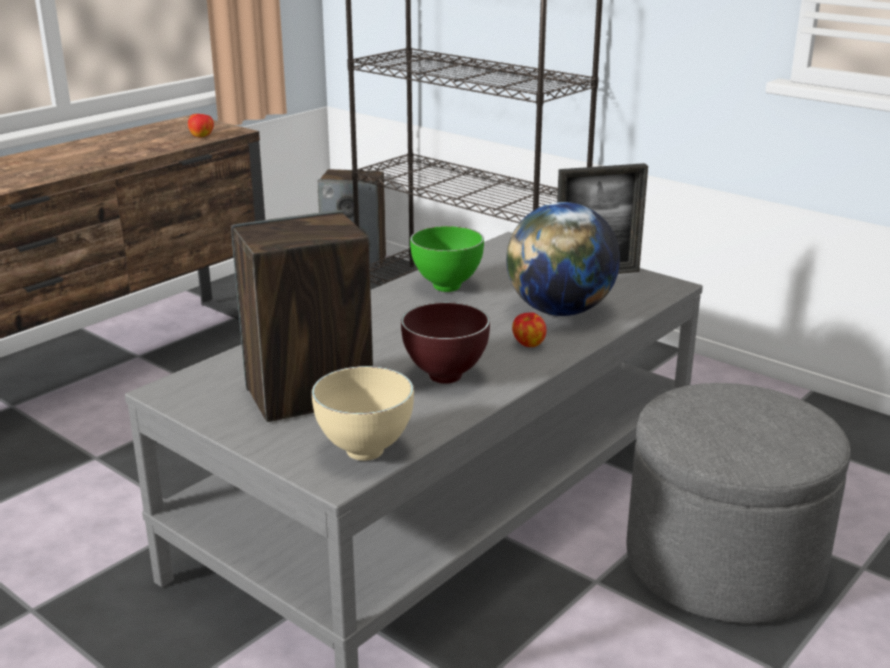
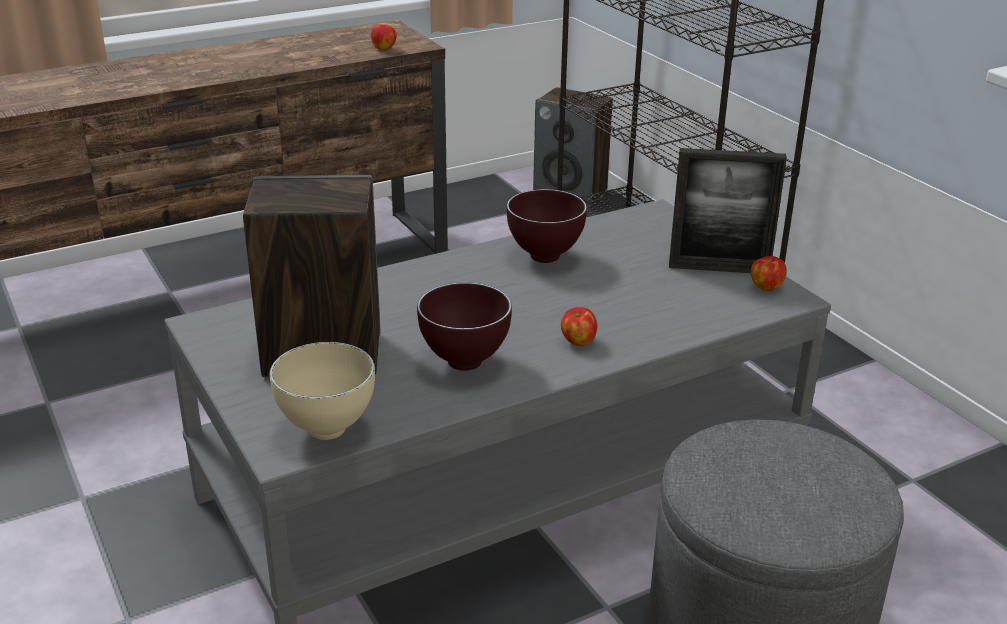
camera: 20 degrees right, 5 degrees up
green bowl [410,226,484,292] -> brown bowl [507,189,587,263]
globe [506,202,620,316] -> none
none -> apple [751,256,787,291]

